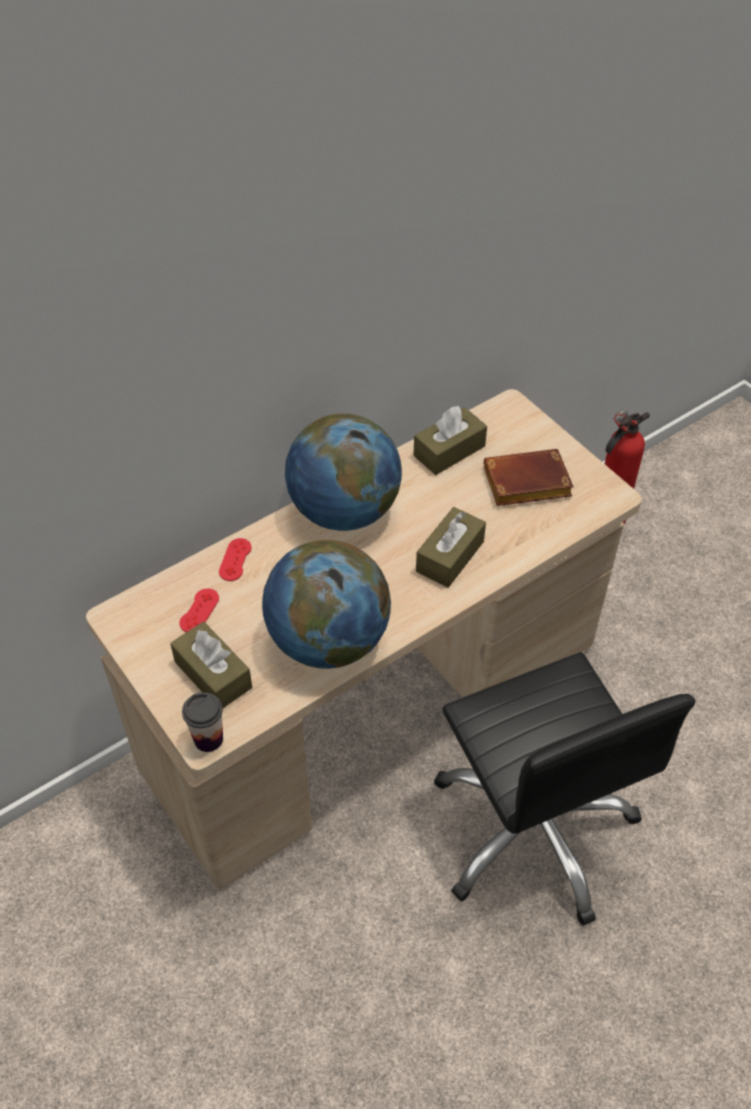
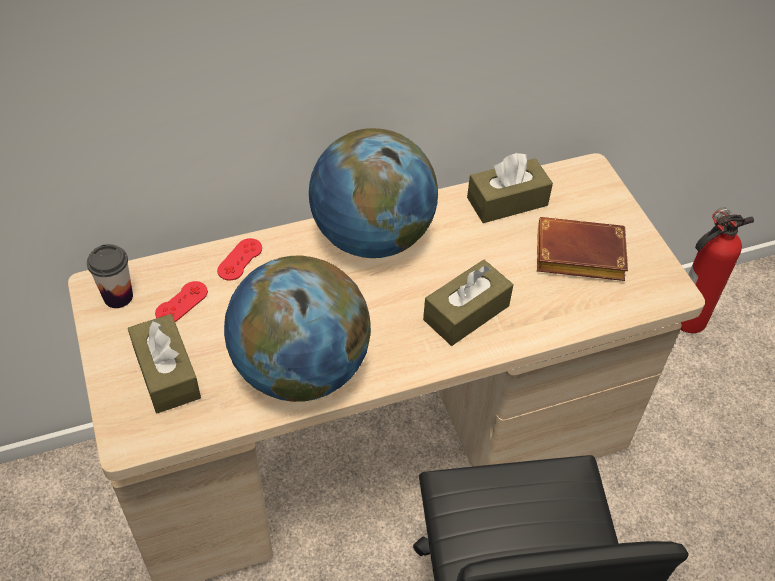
camera: 15 degrees right, 0 degrees up
cup [182,692,223,752] -> cup moved to [87,244,133,308]

